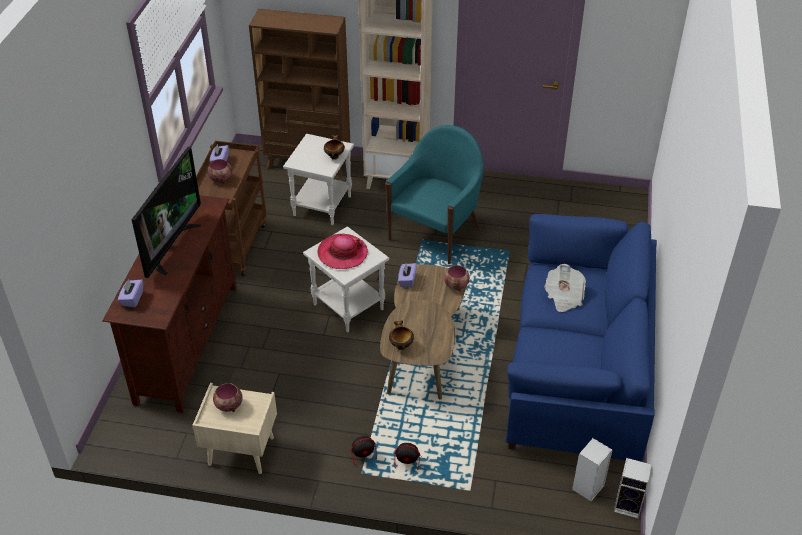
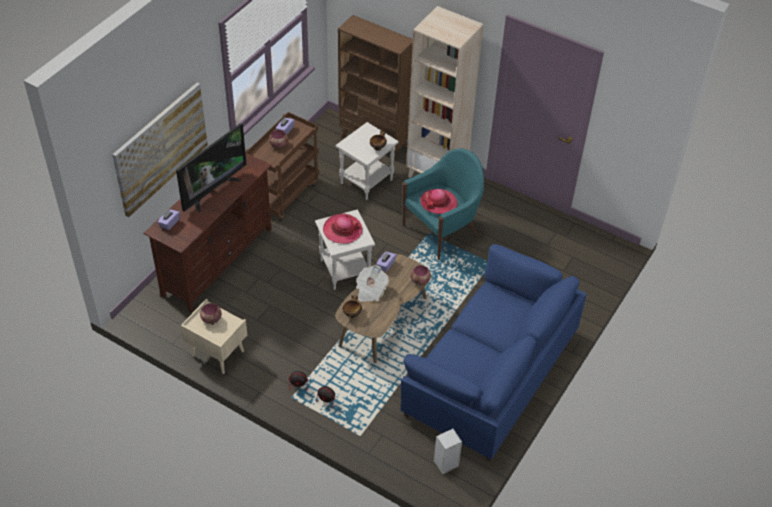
camera: 20 degrees right, 5 degrees up
newspaper [544,264,586,312] -> newspaper moved to [356,265,389,302]
speaker [614,458,652,519] -> none
none -> picture [112,82,208,217]
none -> hat [420,189,457,214]

